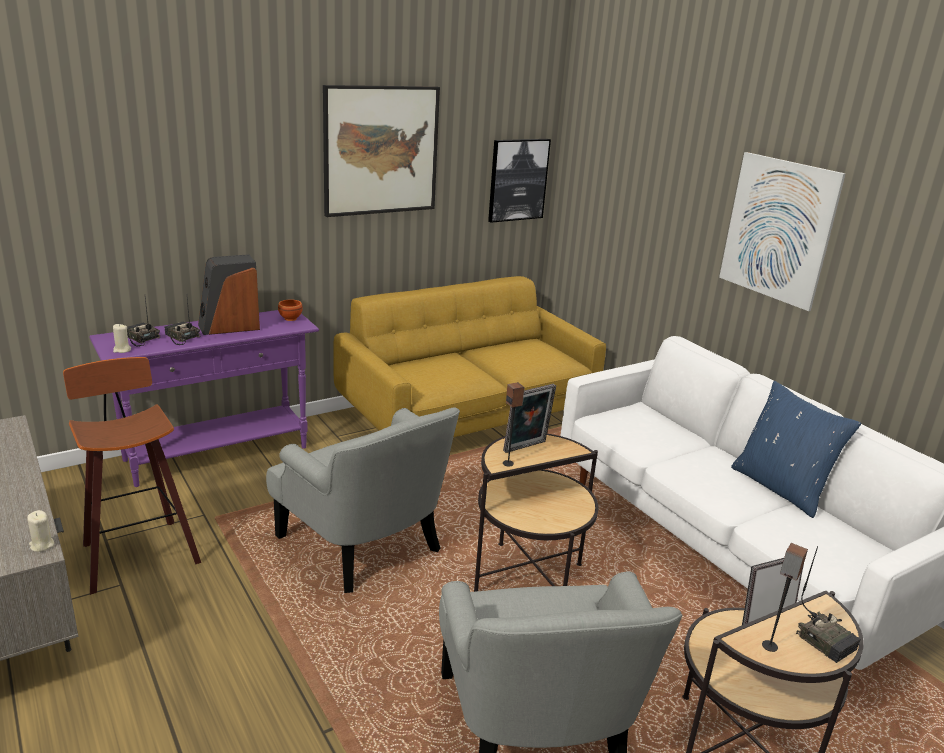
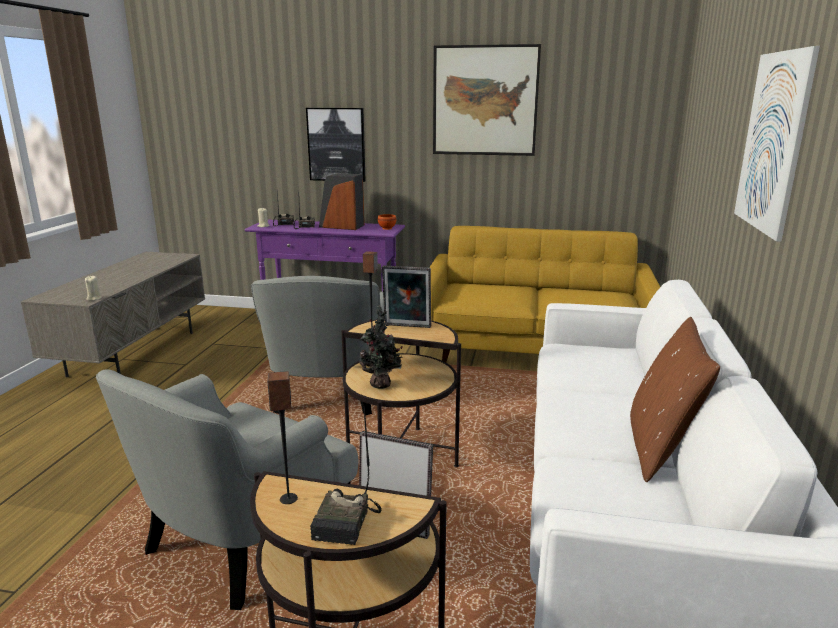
camera: 45 degrees right, 5 degrees down
stool [63,357,201,595] -> none
picture [488,139,551,223] -> picture moved to [306,108,366,182]
blue pillow [731,381,861,518] -> brown pillow [630,317,720,482]
none -> potted plant [359,306,403,389]

